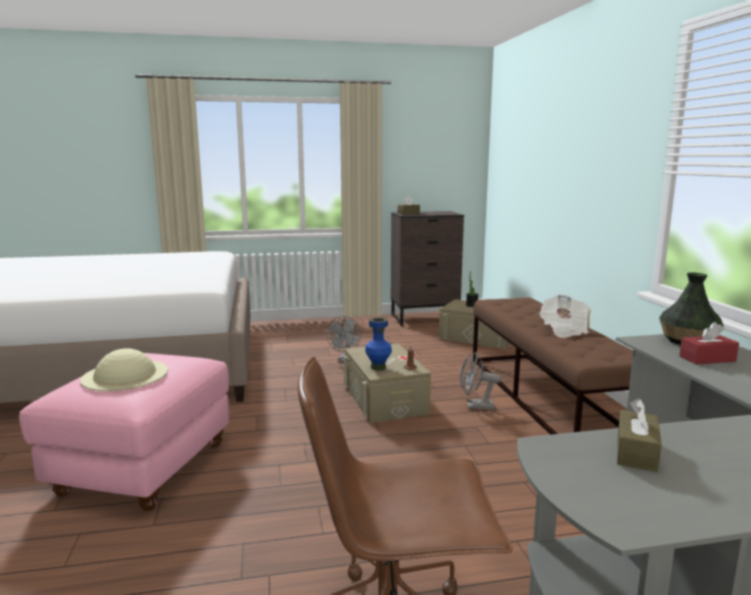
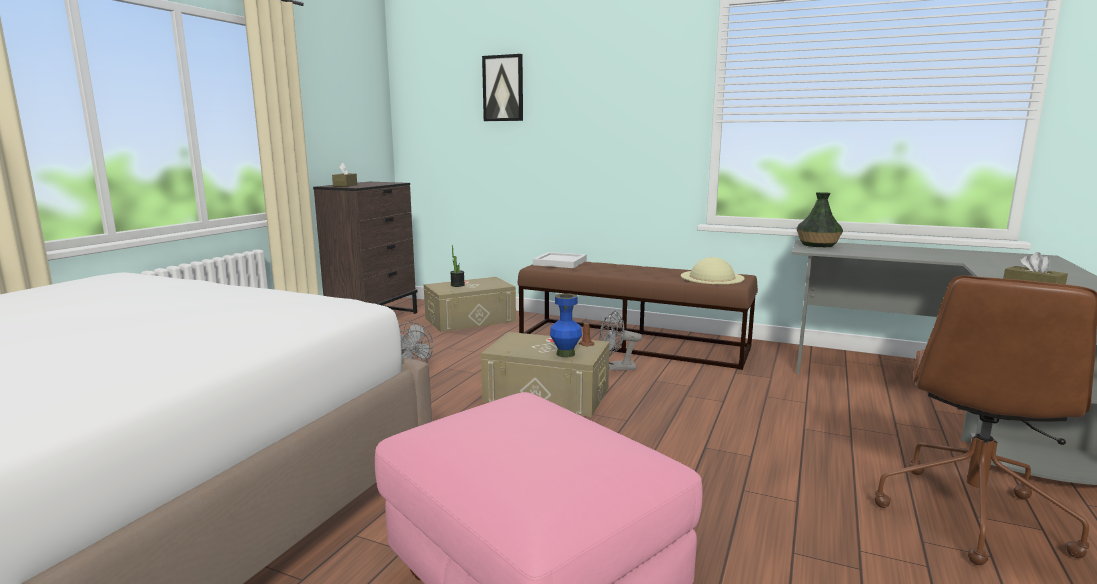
camera: 55 degrees left, 0 degrees up
beige hat [80,348,168,391] -> beige hat moved to [681,257,745,284]
grey fan [460,352,501,410] -> grey fan turned 45 degrees clockwise [600,310,642,371]
newspaper [539,295,591,338] -> none
red tissue box [679,322,739,364] -> none
none -> picture [482,54,523,121]
none -> white tray [533,252,587,268]

